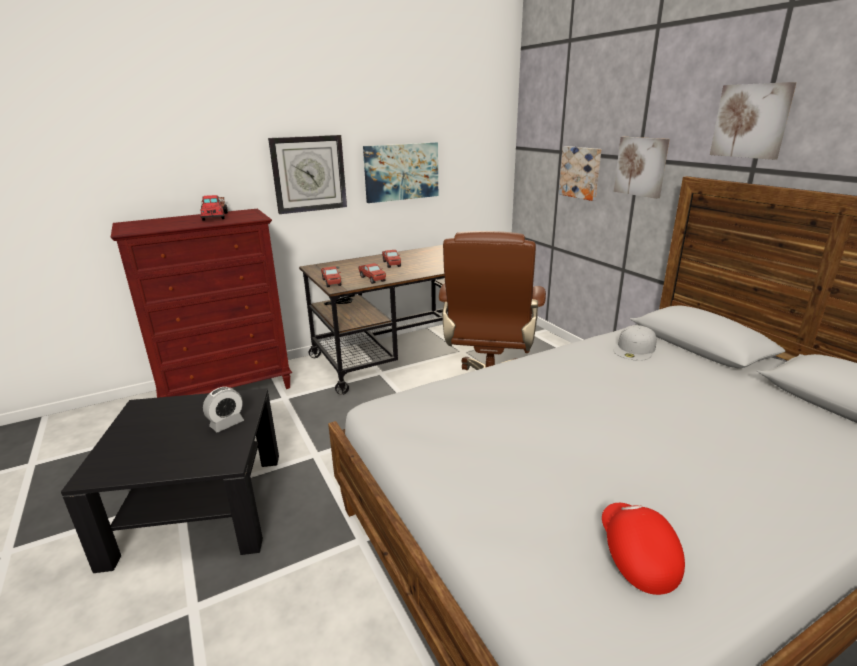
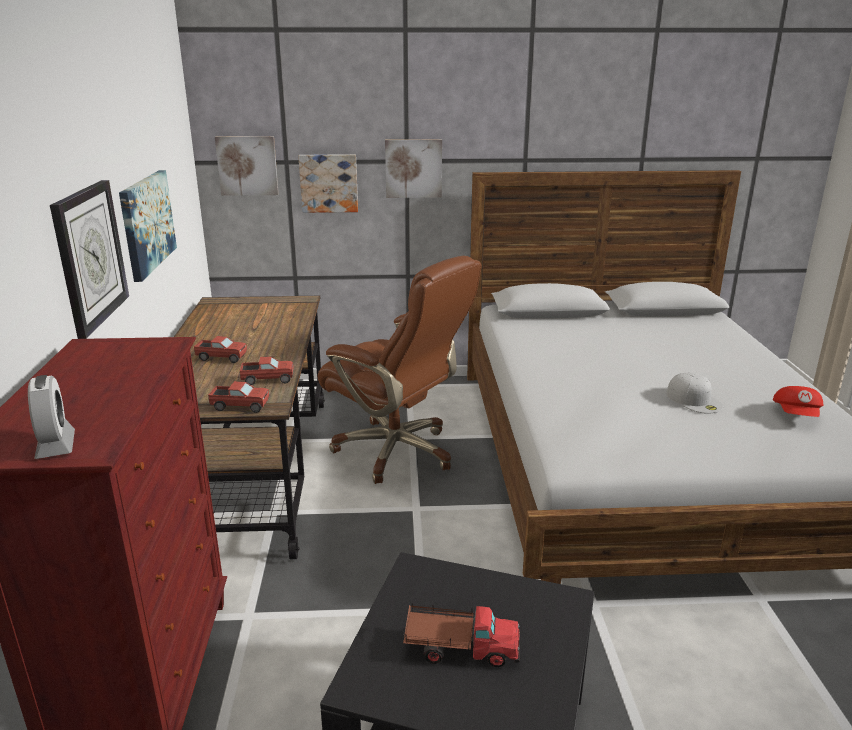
camera: 65 degrees left, 0 degrees up
toy truck [200,195,228,221] -> toy truck moved to [403,603,520,667]
alarm clock [203,387,244,432] -> alarm clock moved to [28,375,75,459]
red cap [602,503,685,595] -> red cap turned 90 degrees counterclockwise [773,386,823,417]
white cap [613,325,657,361] -> white cap moved to [667,372,724,414]
picture [710,82,797,160] -> picture moved to [215,136,279,196]

